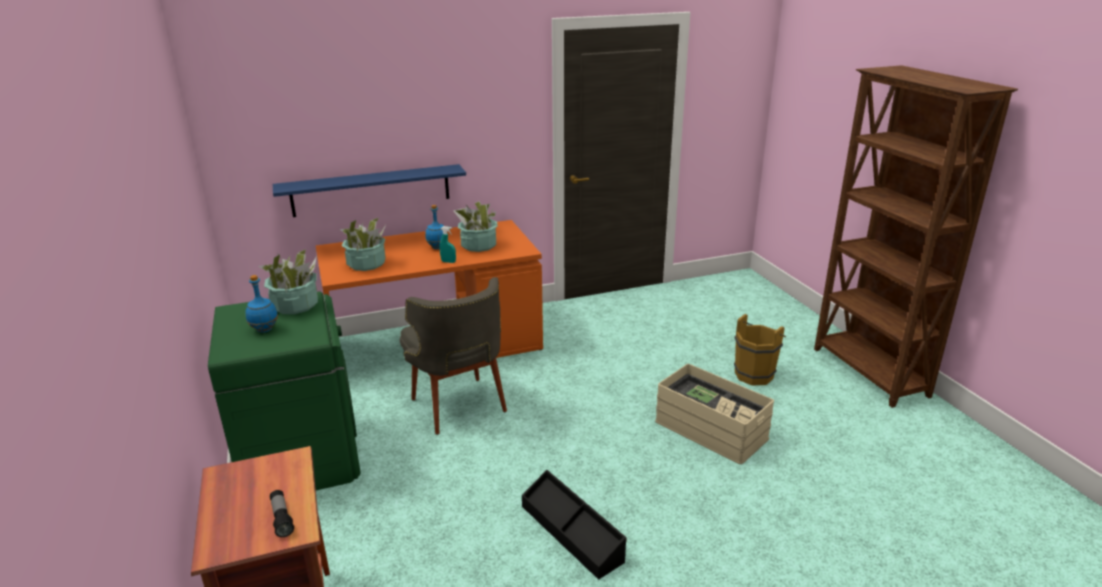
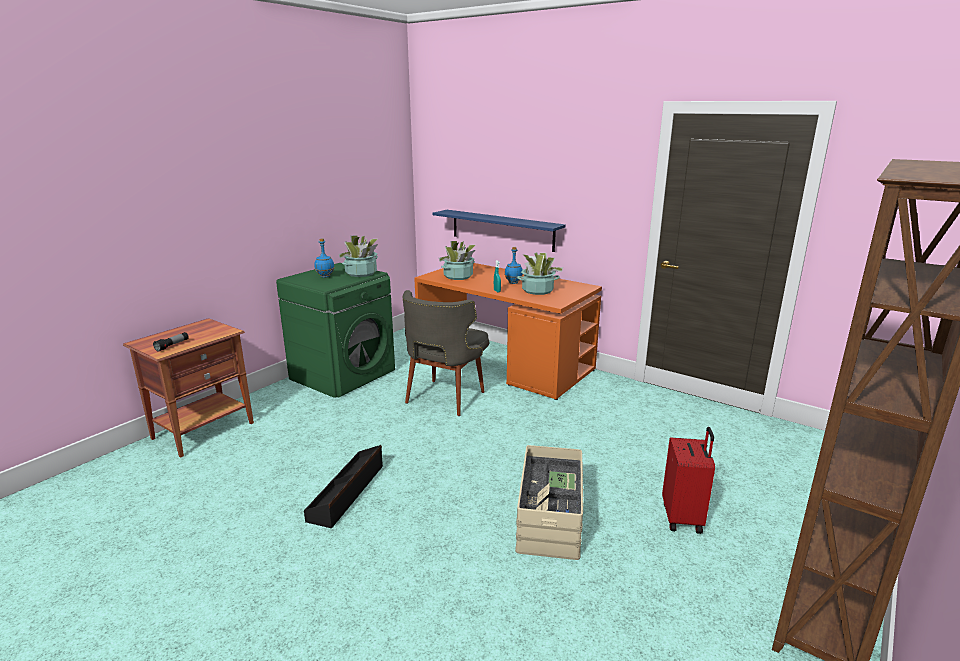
camera: 55 degrees right, 5 degrees down
brown bucket [734,314,786,385] -> red suitcase [662,427,715,534]

